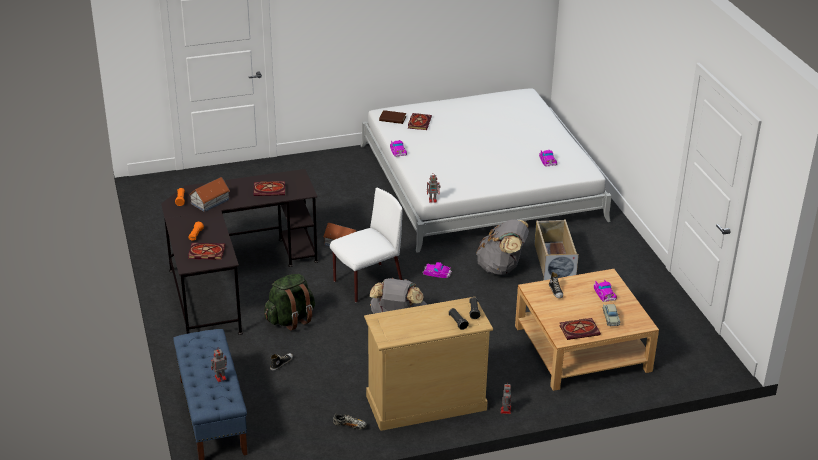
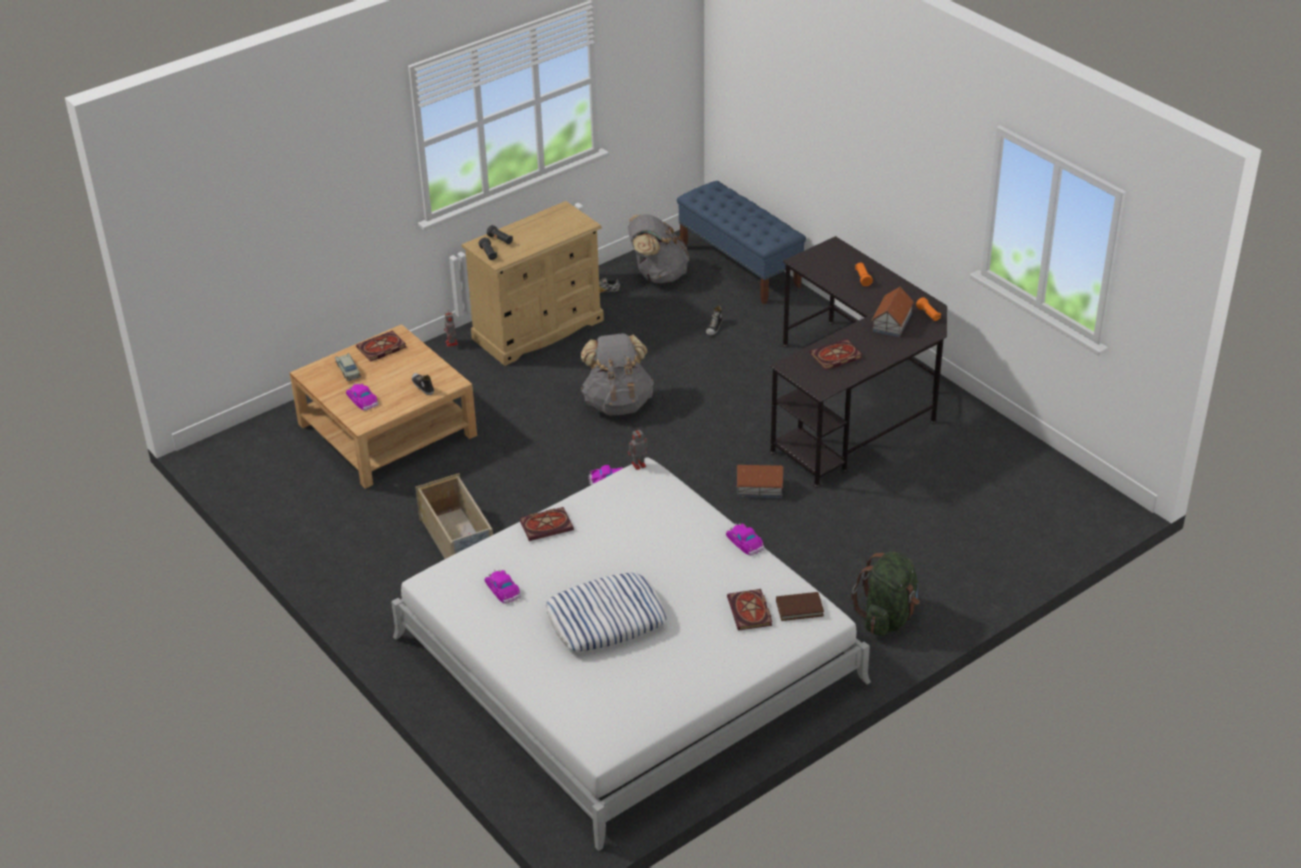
camera: 160 degrees right, 5 degrees up
book [188,243,225,260] -> book moved to [520,507,574,541]
toy robot [211,349,227,382] -> none
green backpack [265,274,315,330] -> green backpack moved to [851,552,920,636]
white chair [330,188,403,303] -> none
grey backpack [476,219,529,275] -> grey backpack moved to [628,214,690,283]
none -> pillow [546,572,667,651]

